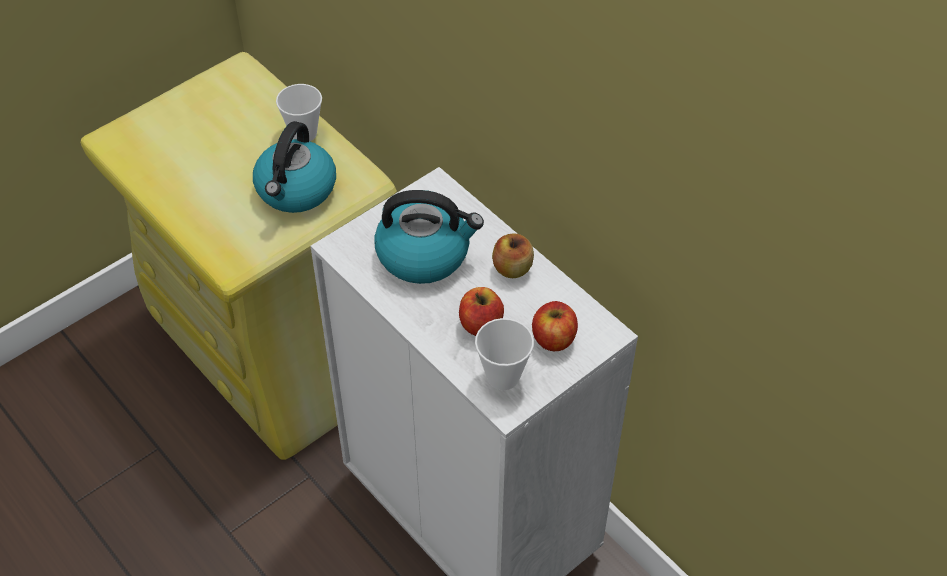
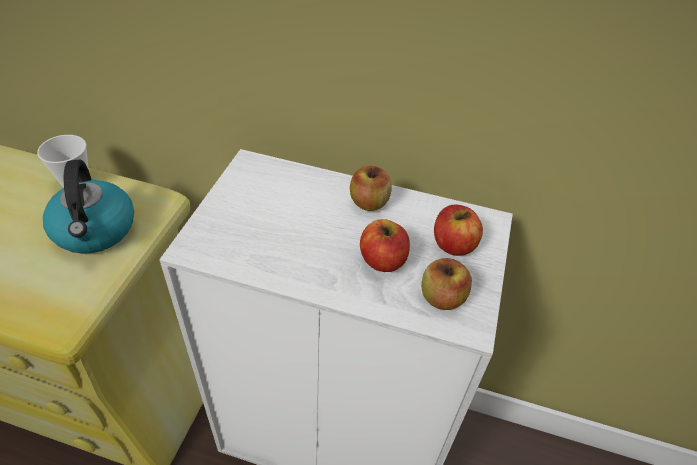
camera: 35 degrees left, 5 degrees down
kettle [374,190,484,284] -> none
cup [475,318,534,390] -> apple [421,258,472,310]

